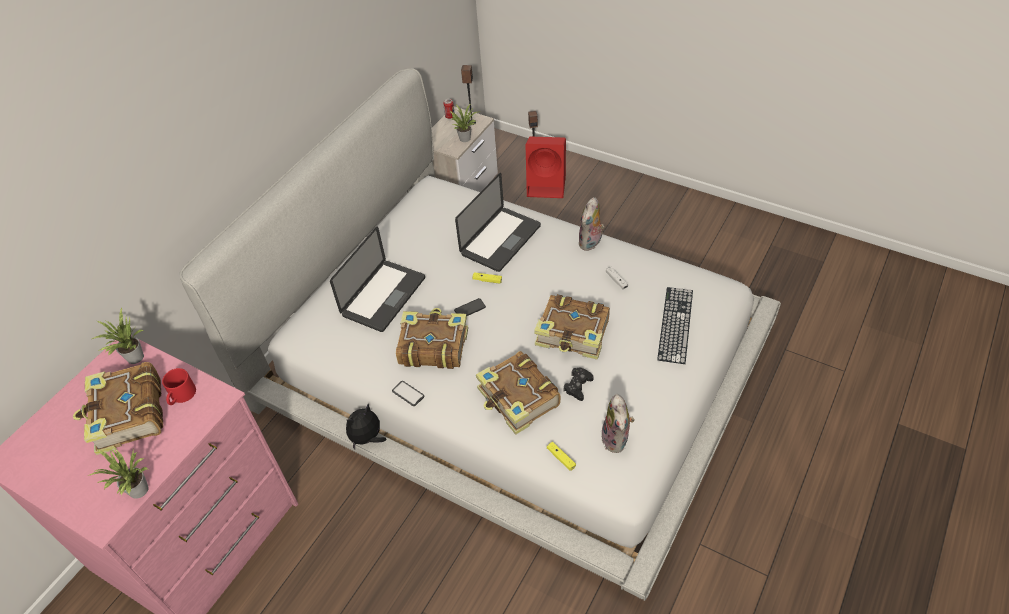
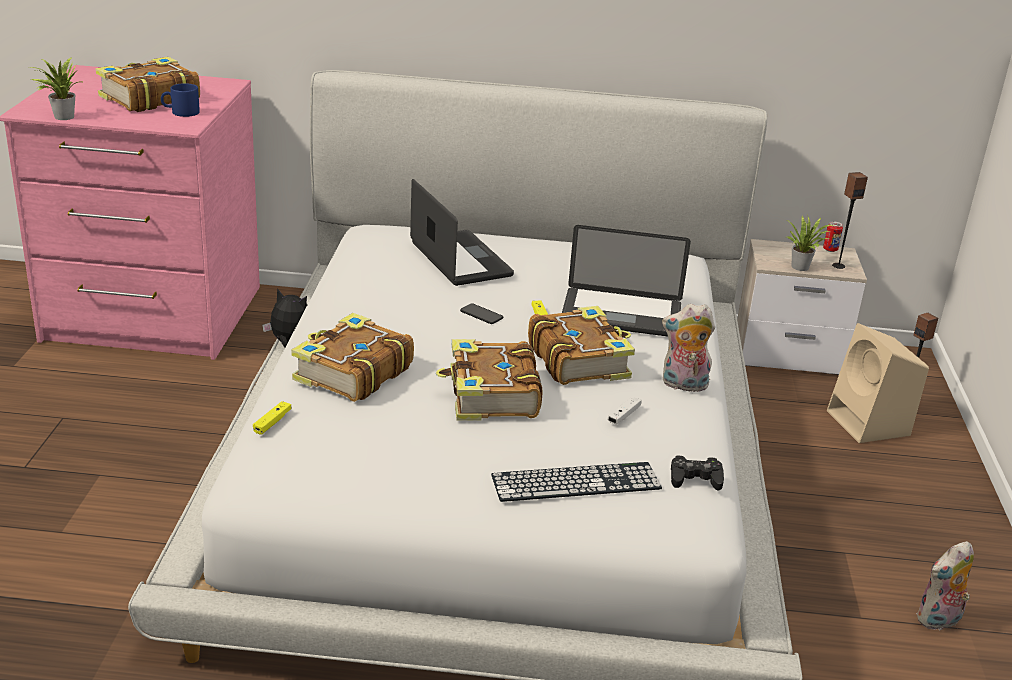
camera: 60 degrees right, 20 degrees down
potted plant [92,307,144,364] -> none
red mug [162,368,196,405] -> blue mug [161,83,200,117]
laptop [330,226,425,332] -> laptop turned 120 degrees counterclockwise [410,179,514,286]
phone [392,381,424,406] -> none
book [396,308,468,369] -> book moved to [528,306,635,385]
red speaker [525,137,566,198] -> beige speaker [827,323,929,443]
black game controller [564,368,593,401] -> black game controller moved to [671,455,724,491]
plush toy [601,394,634,453] -> plush toy moved to [916,541,974,630]

